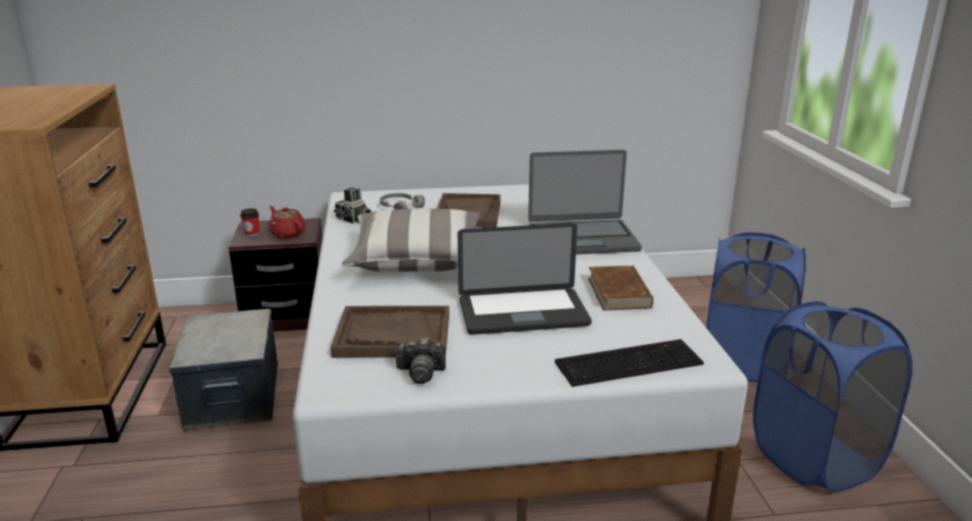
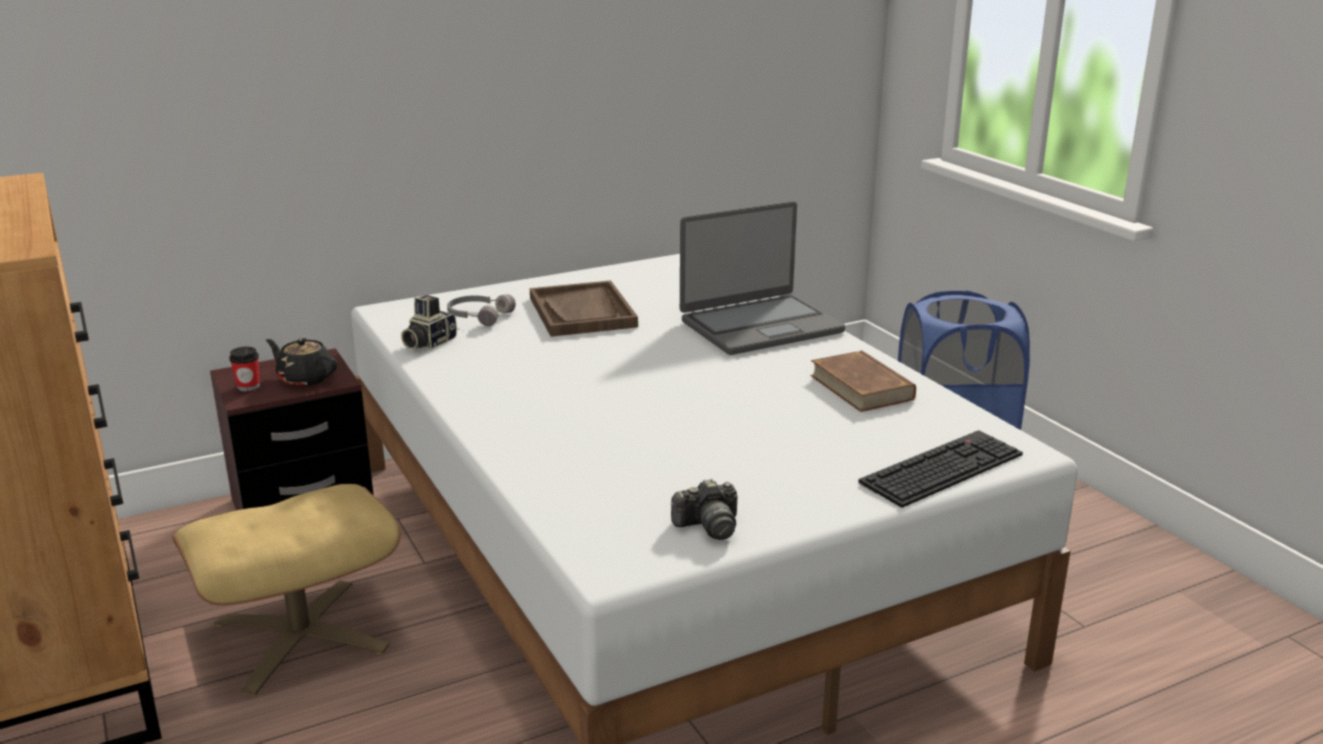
camera: 20 degrees left, 0 degrees up
storage box [169,309,278,431] -> beige ottoman [172,484,401,696]
red teapot [269,206,306,239] -> black teapot [266,338,337,387]
brown tray [330,306,449,358] -> none
camera [334,188,372,224] -> camera turned 105 degrees clockwise [401,295,457,350]
pillow [341,209,480,272] -> none
laptop [458,223,592,335] -> none
blue laundry basket [753,301,913,493] -> none

